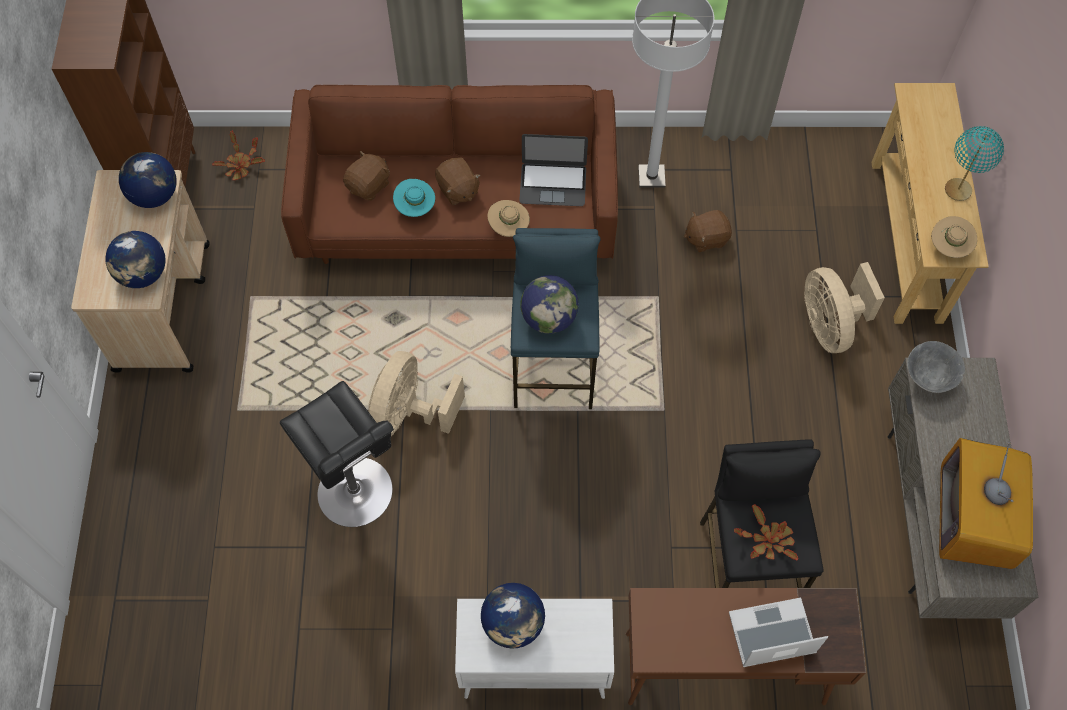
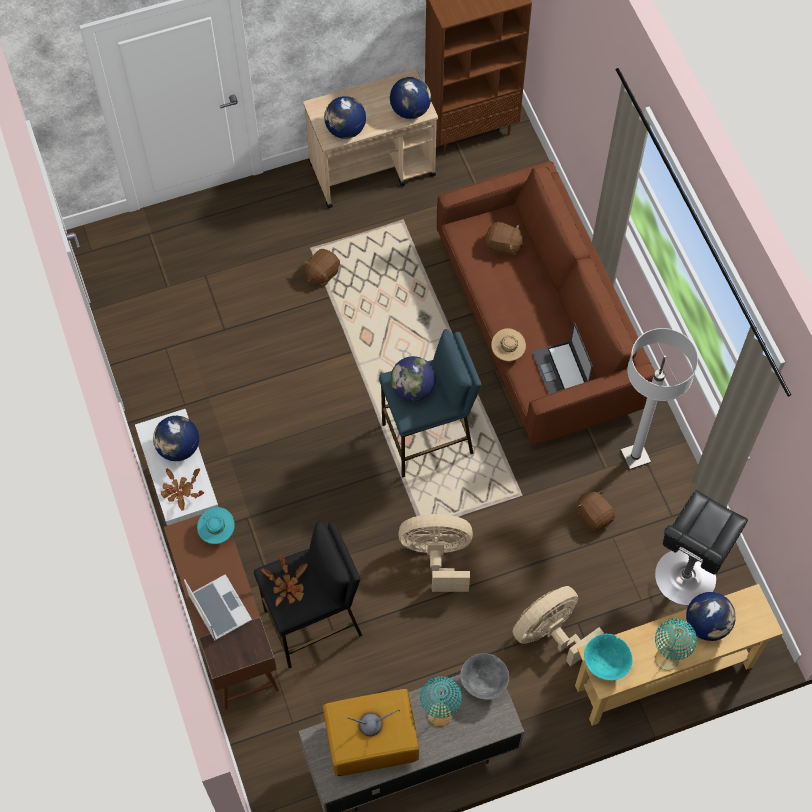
camera: 70 degrees right, 0 degrees up
potted plant [212,131,265,180] -> potted plant moved to [161,468,204,511]
black stool [280,381,394,527] -> black stool moved to [655,490,748,605]
beige fan [368,351,465,436] -> beige fan moved to [398,514,473,592]
turquoise hat [393,179,435,217] -> turquoise hat moved to [197,507,235,544]
brown plush toy [435,157,481,205] -> brown plush toy moved to [303,249,340,286]
beige hat [931,216,977,258] -> turquoise bowl [584,634,633,680]
none -> turquoise table lamp [420,676,462,727]
none -> globe [686,592,736,641]

